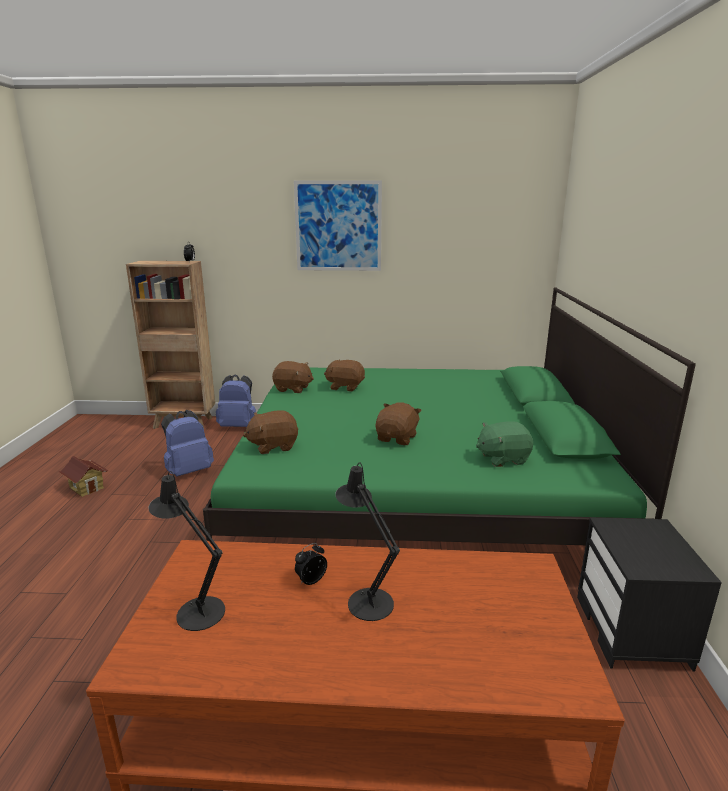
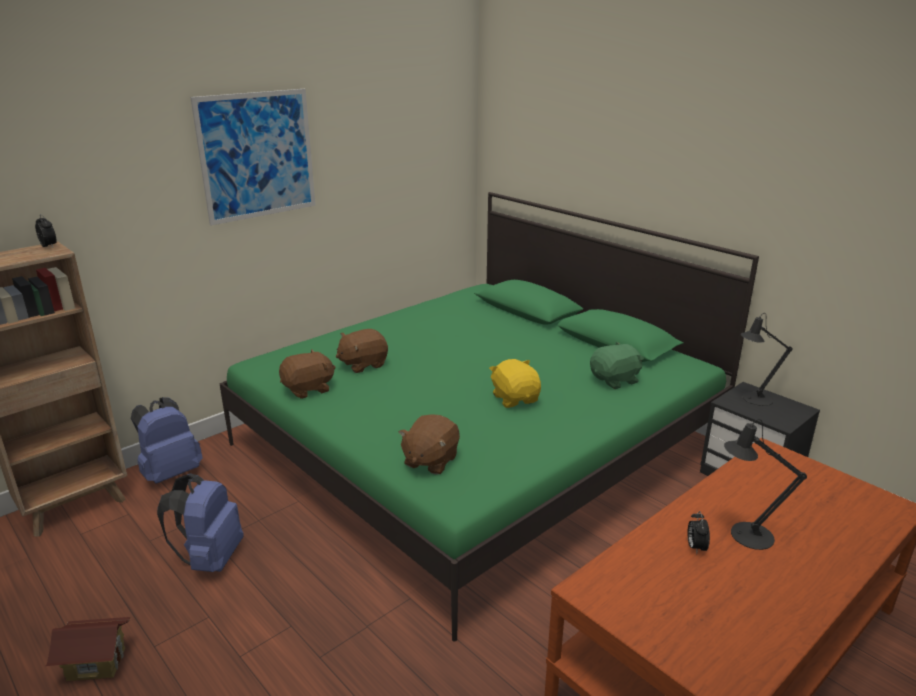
camera: 45 degrees left, 5 degrees up
black table lamp [148,471,225,631] -> black table lamp moved to [741,313,792,406]
brown plush toy [375,402,422,445] -> yellow plush toy [489,359,541,408]
green plush toy [476,421,533,467] -> green plush toy turned 150 degrees counterclockwise [590,342,644,389]

